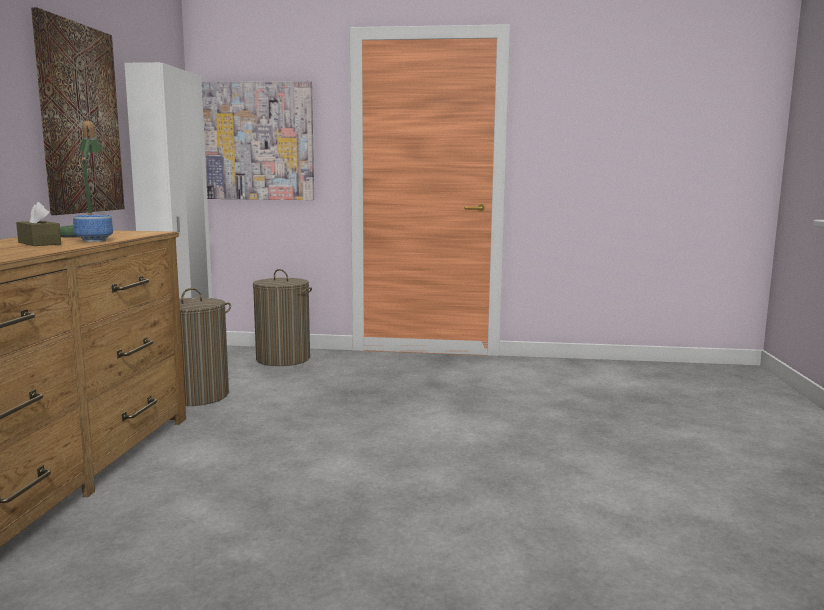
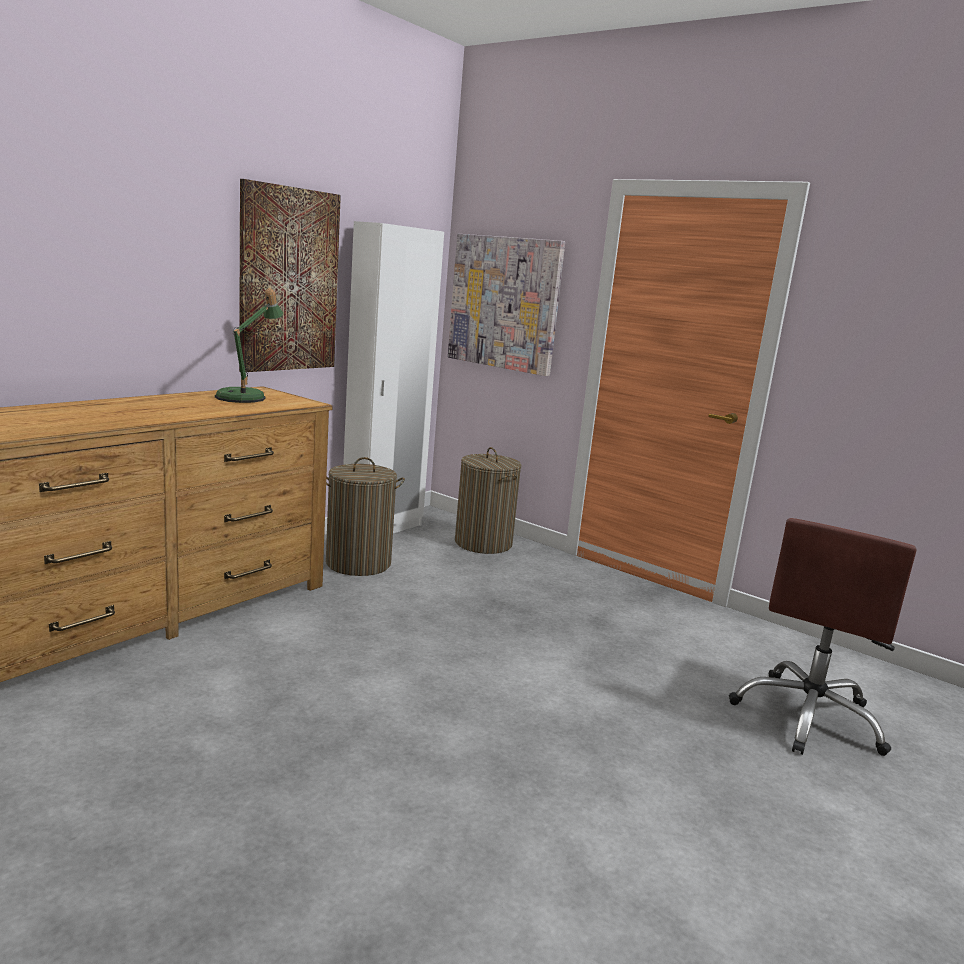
camera: 30 degrees right, 5 degrees up
brown tissue box [16,202,61,246] -> none
bowl [73,215,113,242] -> none
none -> brown office chair [729,518,917,756]

